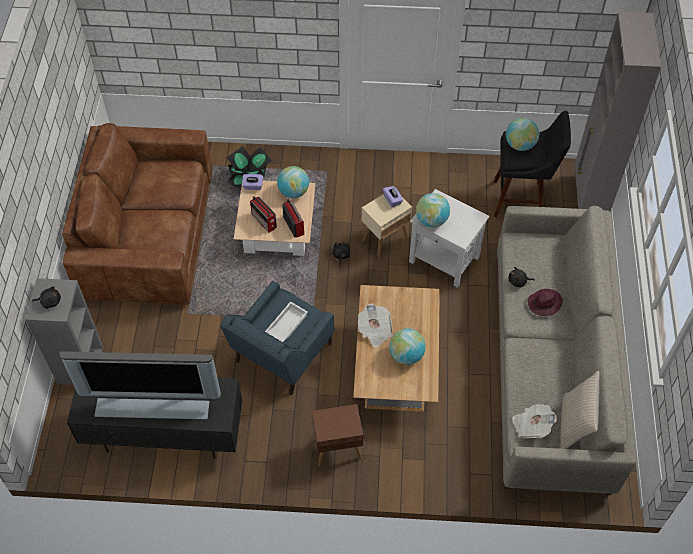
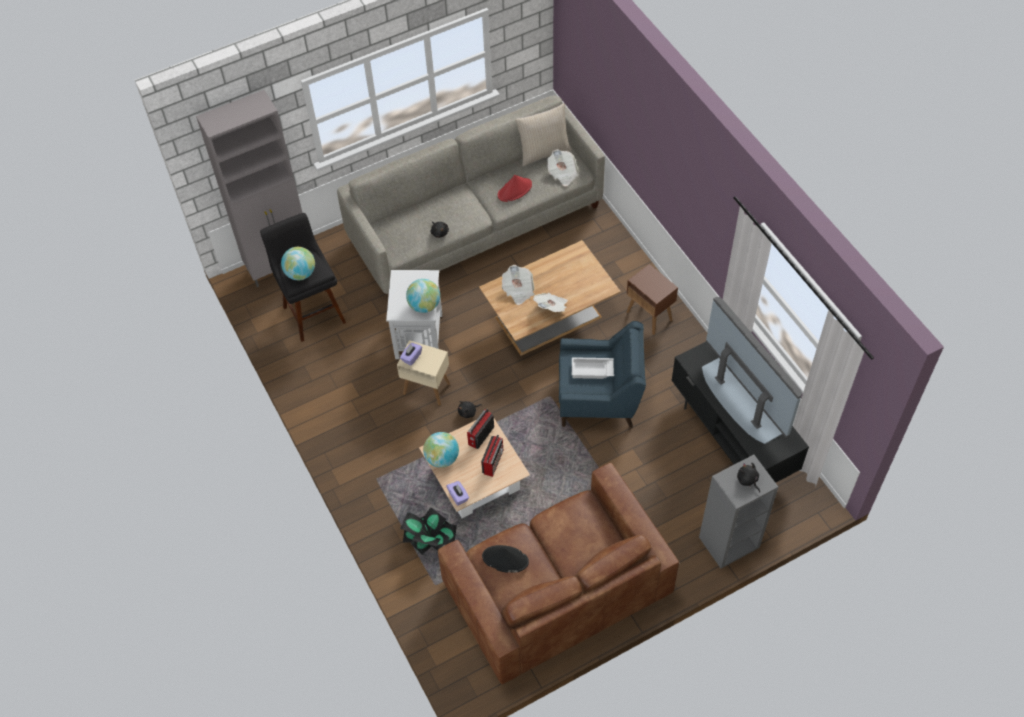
camera: 120 degrees left, 0 degrees up
globe [389,328,426,365] -> none
purple hat [528,289,563,316] -> none
none -> black hat [482,545,529,573]
none -> red hat [498,175,532,202]
none -> newspaper [502,265,534,305]

